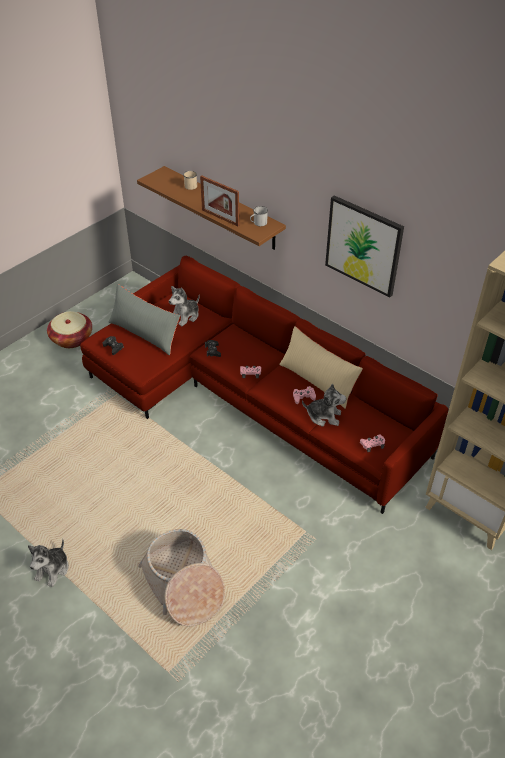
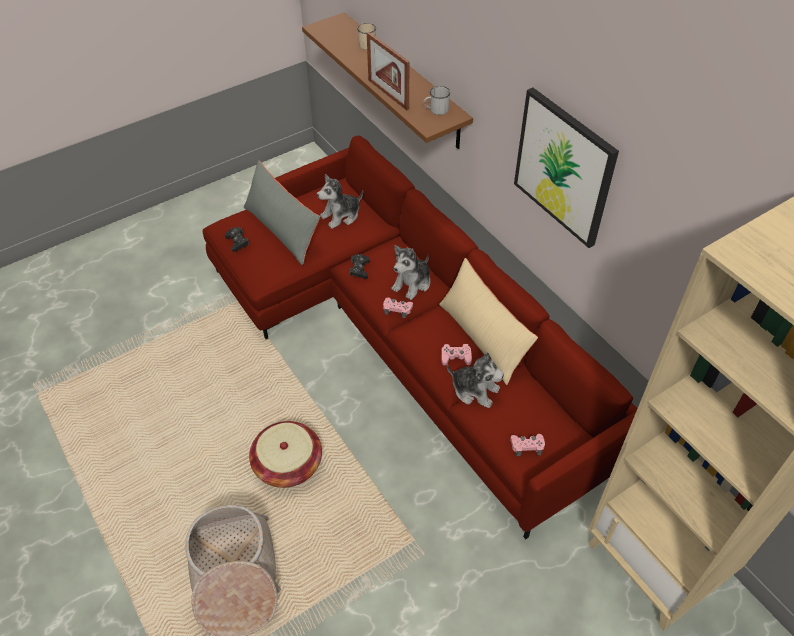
camera: 15 degrees right, 5 degrees up
plush toy [28,539,69,587] -> plush toy moved to [391,245,431,300]
basket [47,311,92,348] -> basket moved to [249,421,322,488]

